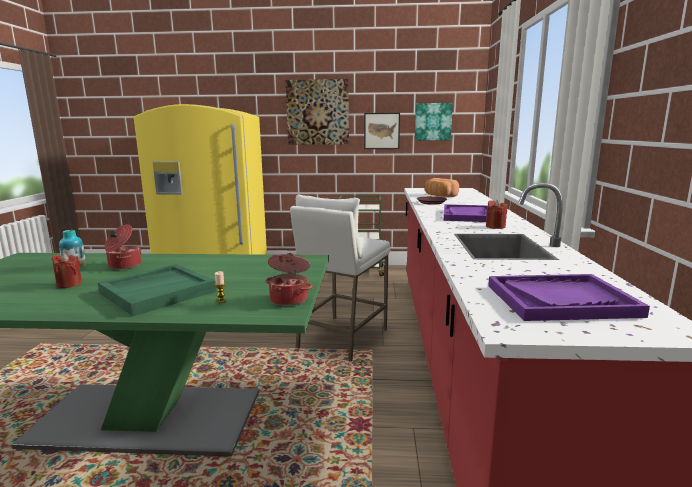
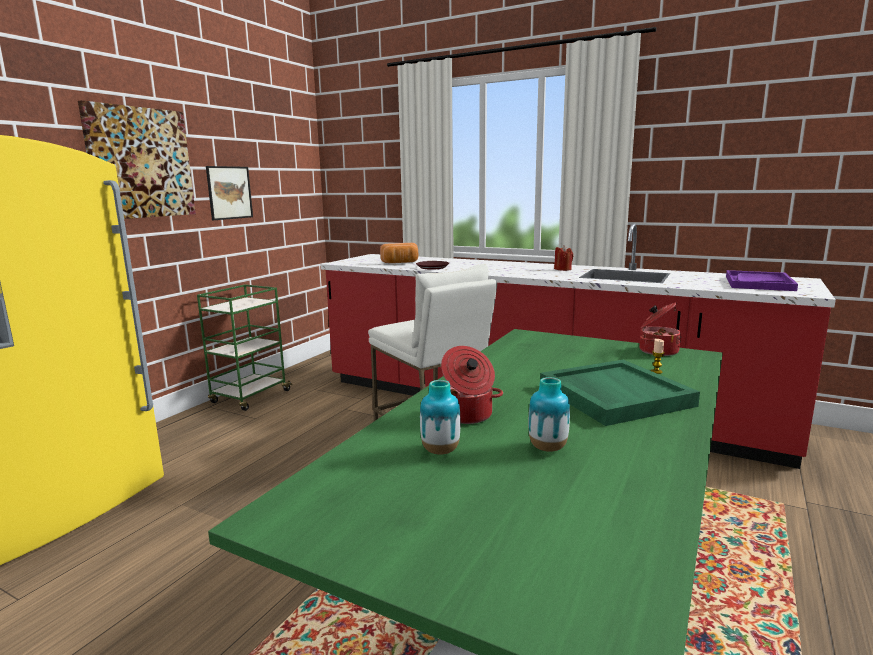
camera: 65 degrees left, 0 degrees up
red candle [52,253,82,288] -> vase [528,377,570,452]
picture [415,103,453,140] -> none
purple tray [444,204,488,222] -> none

